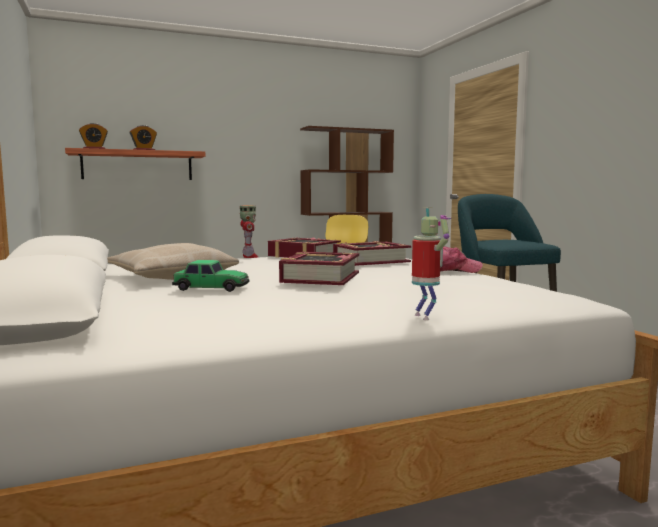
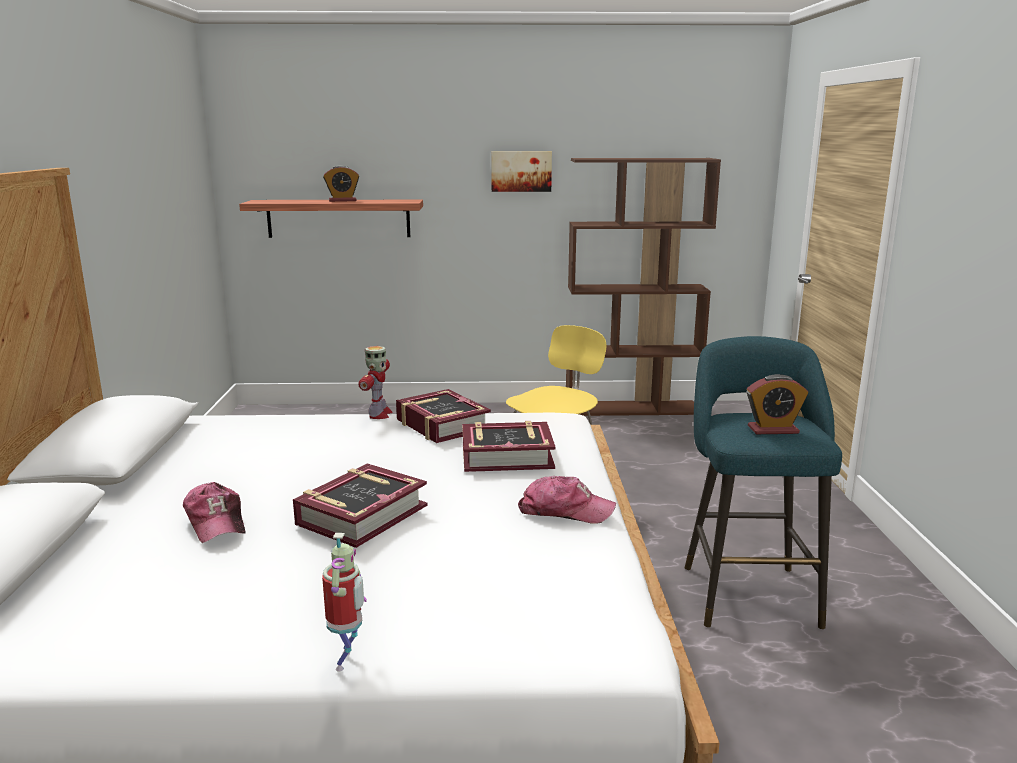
camera: 20 degrees right, 10 degrees up
alarm clock [79,123,108,149] -> alarm clock moved to [746,374,808,434]
beige pillow [107,243,239,280] -> none
toy car [172,260,249,292] -> cap [183,482,246,543]
none -> picture [491,151,552,192]

